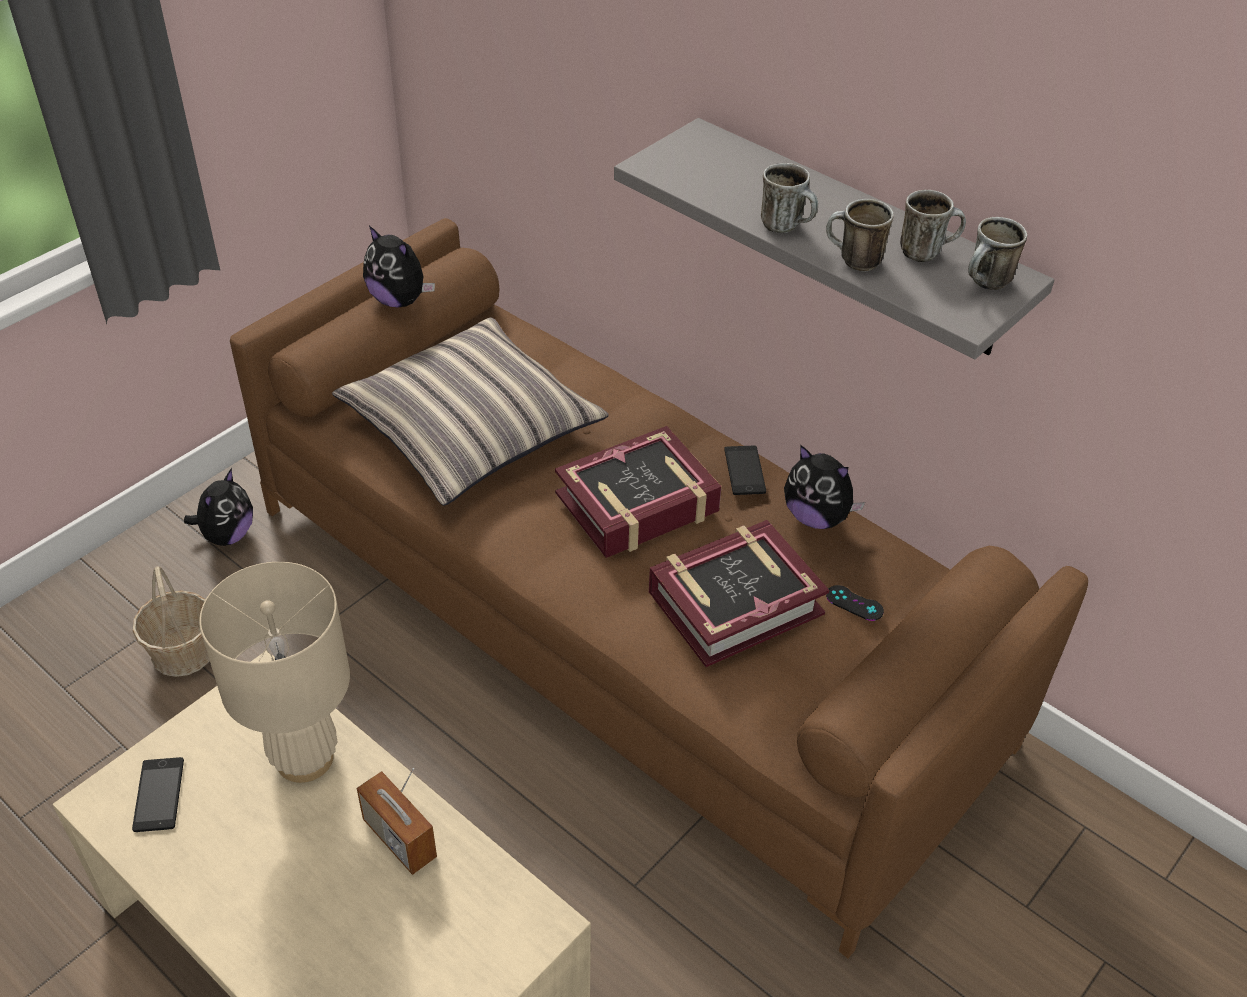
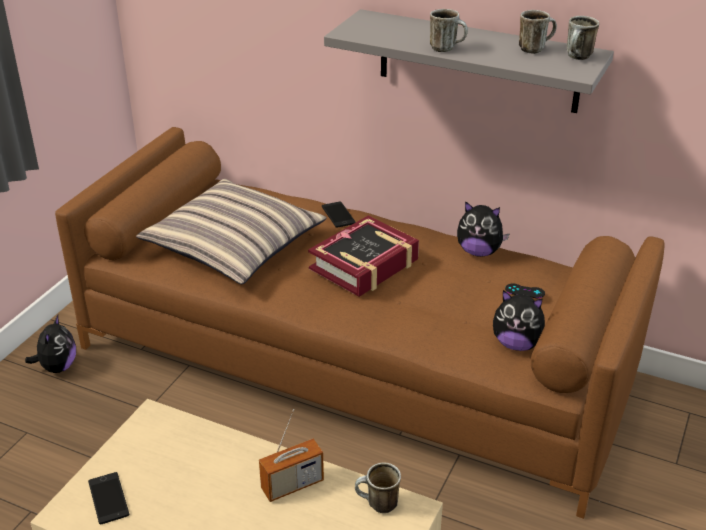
camera: 15 degrees left, 10 degrees down
basket [133,566,210,677] -> none
beige table lamp [199,562,350,783] -> none
radio [357,768,437,875] -> radio turned 60 degrees counterclockwise [259,409,324,502]
plush toy [363,226,435,307] -> plush toy moved to [493,290,545,351]
book [649,520,829,667] -> none
phone [724,446,766,495] -> phone moved to [322,202,356,228]
mug [826,199,894,272] -> mug moved to [355,462,401,513]

